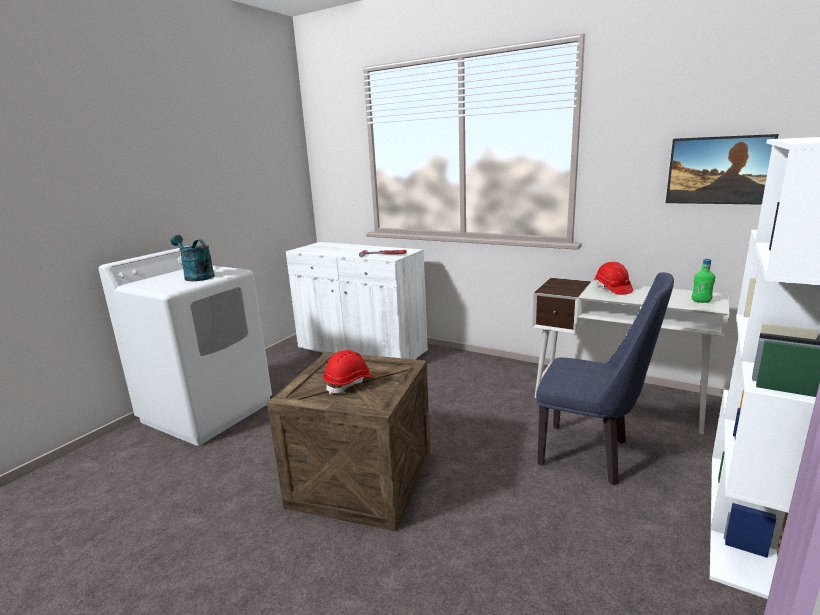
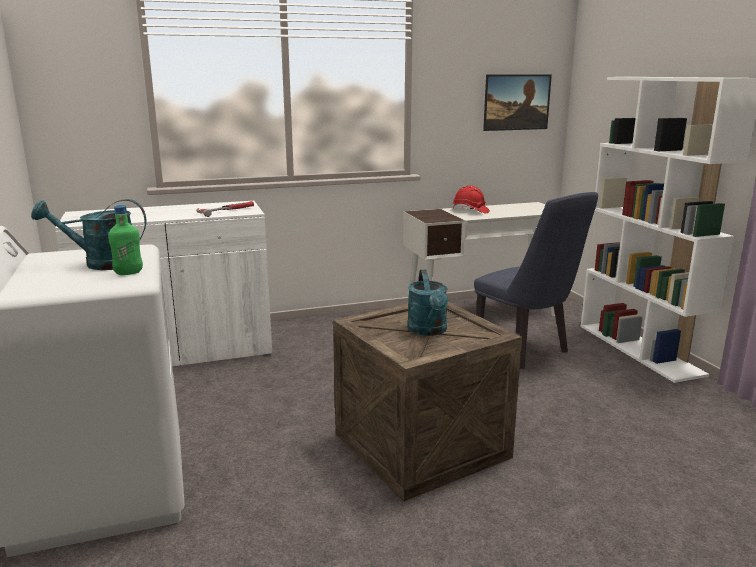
camera: 50 degrees left, 0 degrees up
red hard hat [323,350,374,395] -> turquoise watering can [407,269,448,336]
blue chair [536,272,674,485] -> blue chair turned 75 degrees clockwise [474,192,598,369]
green bottle [692,259,715,303] -> green bottle moved to [108,205,143,275]

